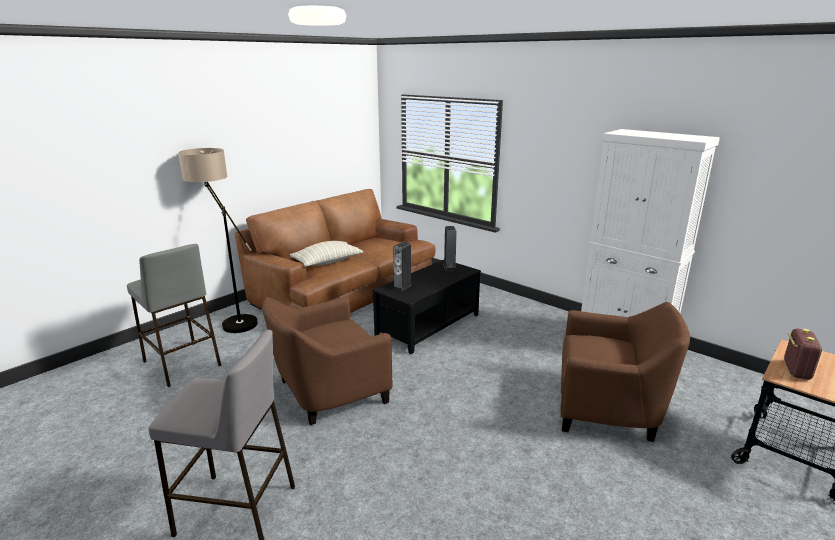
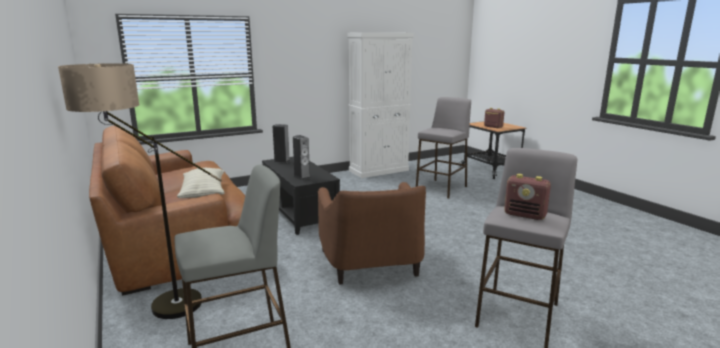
camera: 70 degrees left, 5 degrees down
brown armchair [560,302,690,442] -> grey stool [416,97,471,199]
none -> radio [504,174,551,220]

